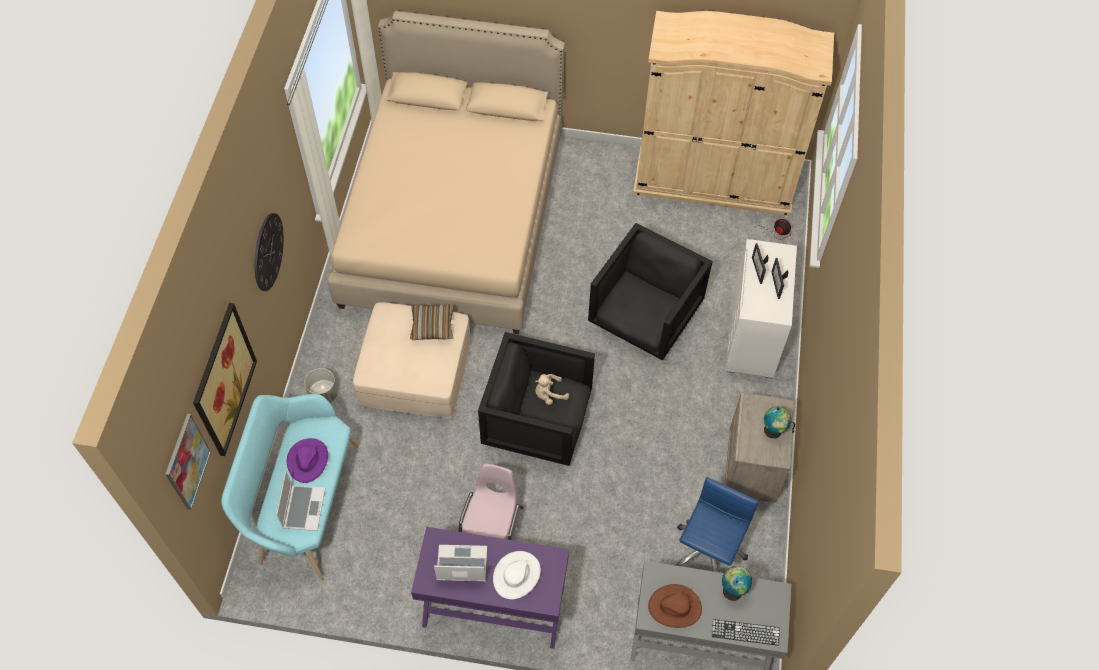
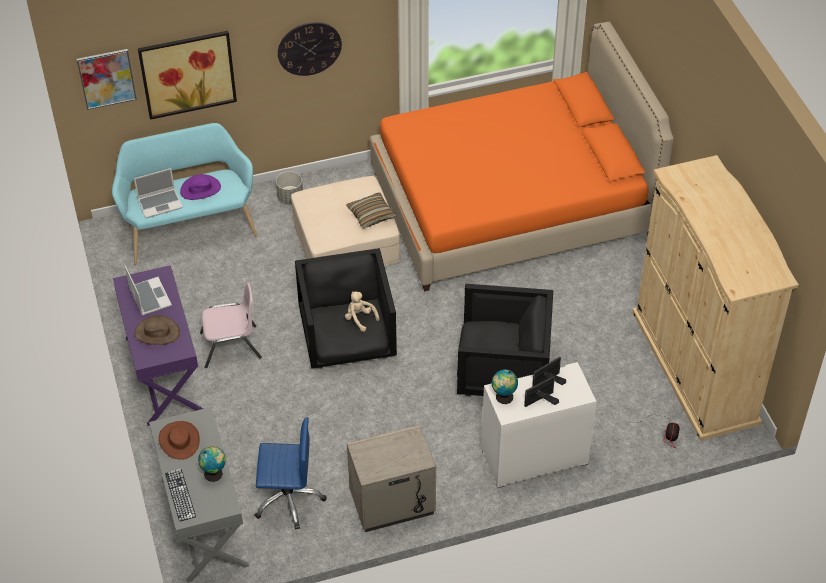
camera: 65 degrees right, 10 degrees down
beige bed [327,11,565,334] -> orange bed [370,22,674,292]
white hat [493,551,541,599] -> brown hat [135,315,180,345]
globe [764,406,792,438] -> globe moved to [492,370,518,404]

